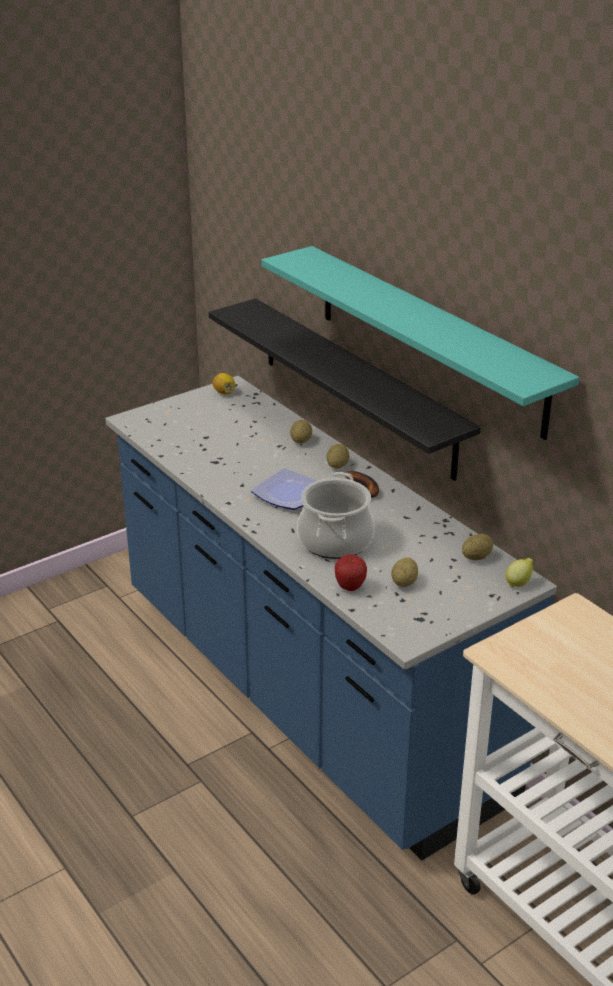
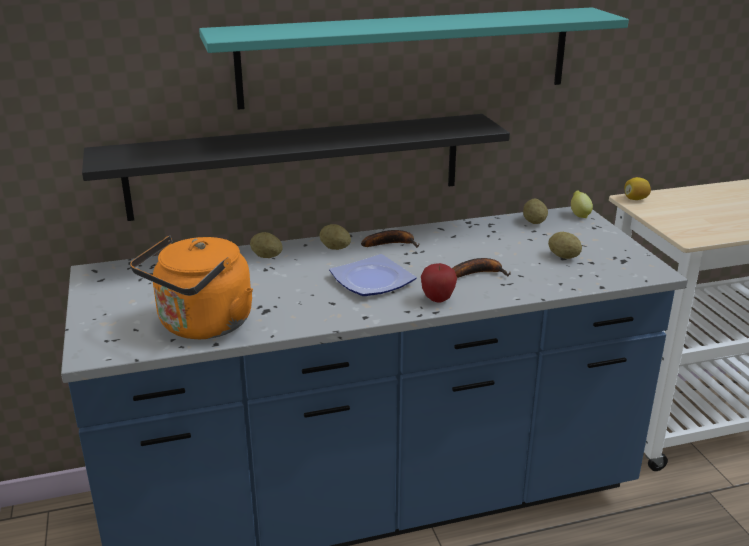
camera: 70 degrees left, 5 degrees down
lemon [213,373,235,395] -> lemon moved to [625,177,651,200]
cooking pot [297,472,375,559] -> banana [452,258,511,278]
apple [335,555,367,591] -> apple moved to [421,263,457,303]
none -> orange kettle [130,236,253,339]

